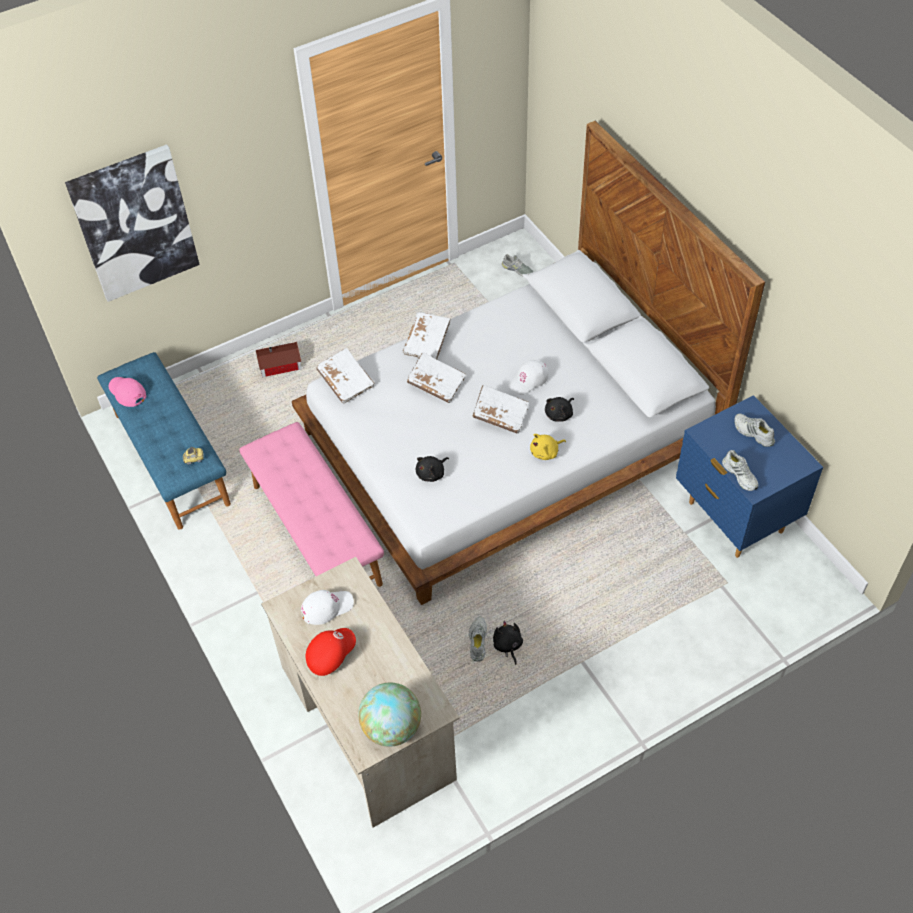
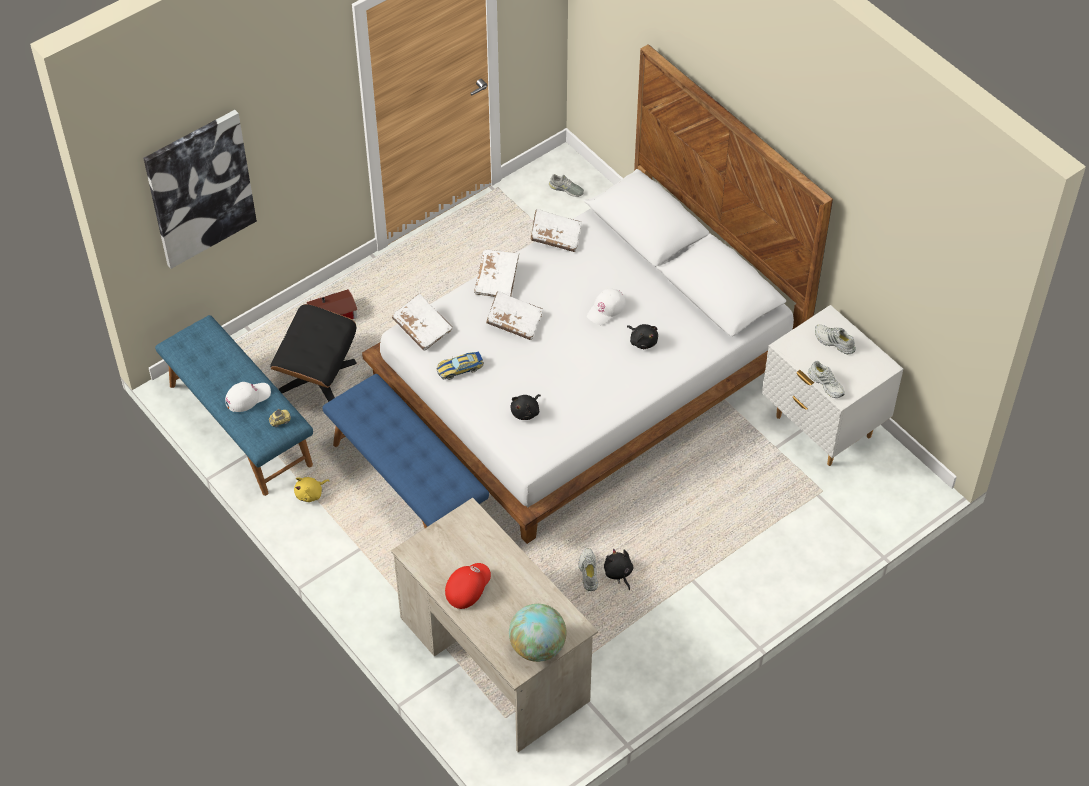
camera: 10 degrees left, 0 degrees up
pink cap [109,377,146,407] -> none
pink bench [239,422,384,587] -> blue bench [323,374,489,528]
white cap [301,590,354,625] -> white cap moved to [225,382,271,412]
white book [473,385,529,434] -> white book moved to [531,209,582,252]
yellow plush toy [530,434,566,460] -> yellow plush toy moved to [294,477,329,502]
black plush toy [545,397,574,422] -> black plush toy turned 75 degrees counterclockwise [627,324,658,349]
blue nightstand [676,395,823,558] -> white nightstand [762,305,903,466]
none -> black ottoman [270,304,357,402]
none -> toy car [437,352,484,380]

